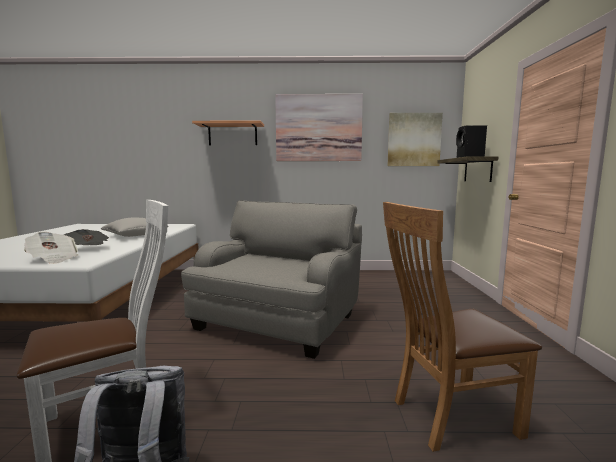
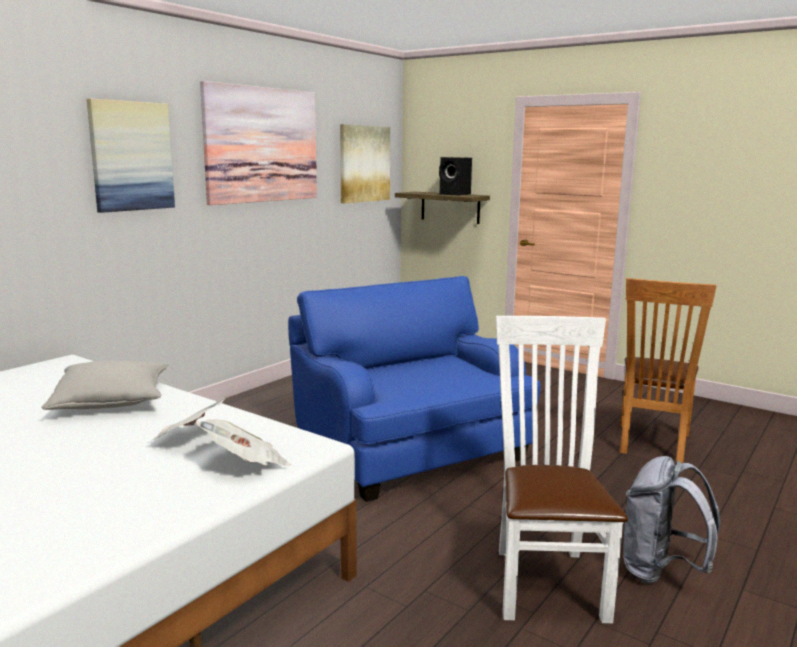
camera: 55 degrees left, 5 degrees up
grey armchair [181,200,362,359] -> blue armchair [288,276,541,502]
shelf [192,121,264,145] -> picture [87,99,175,213]

